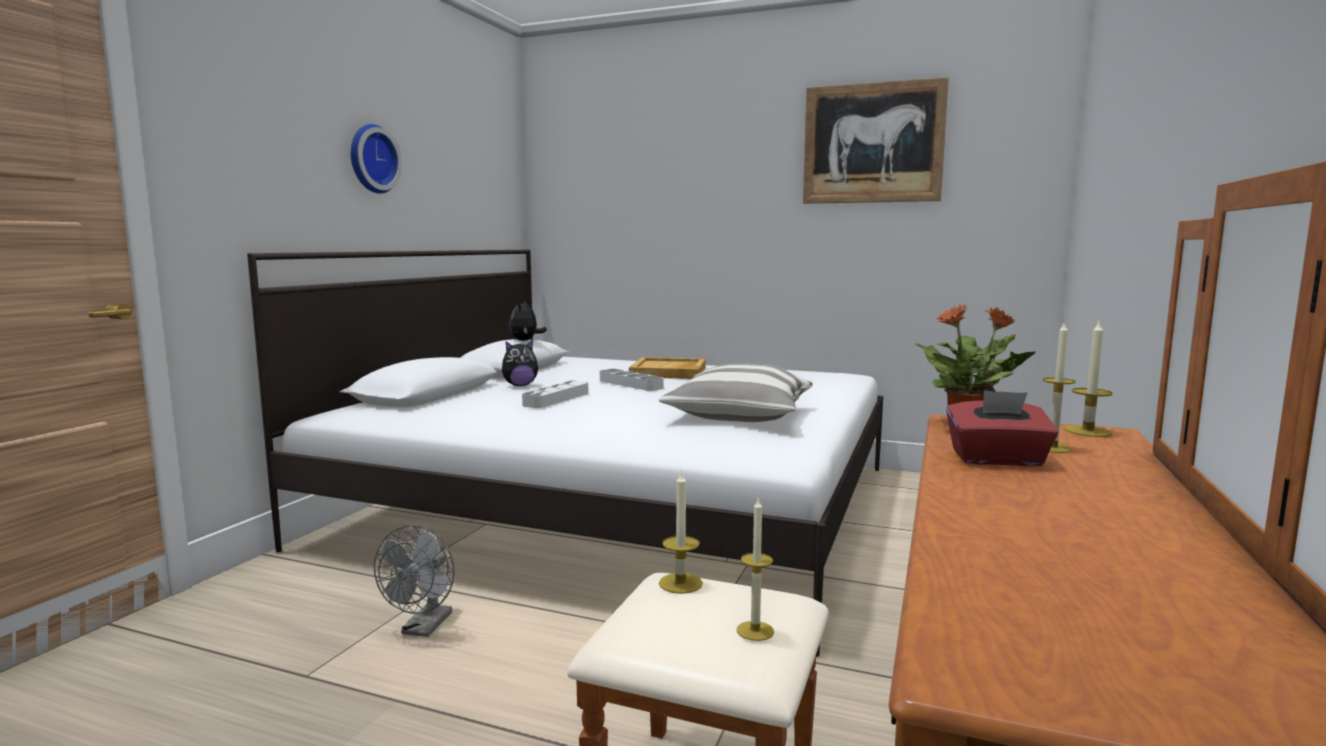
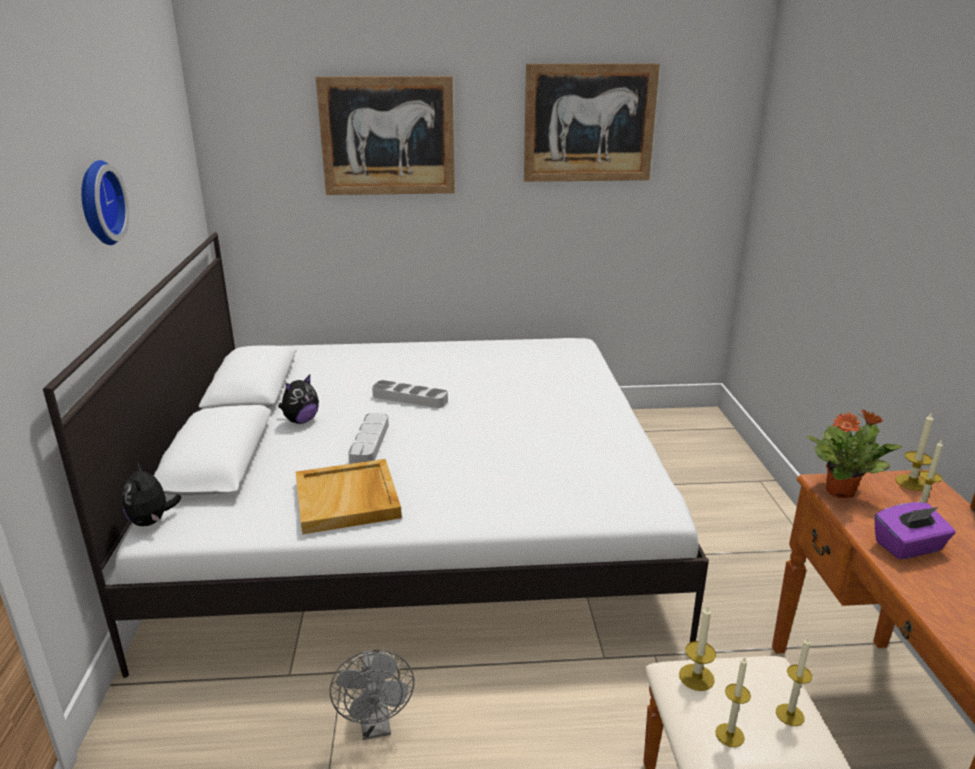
camera: 25 degrees left, 15 degrees up
plush toy [509,300,547,341] -> plush toy moved to [122,462,182,526]
beige tray [629,357,706,379] -> beige tray moved to [296,459,402,535]
pillow [659,364,813,422] -> none
red tissue box [946,390,1058,466] -> purple tissue box [875,502,955,559]
none -> picture [316,76,455,195]
none -> candle [715,657,751,747]

